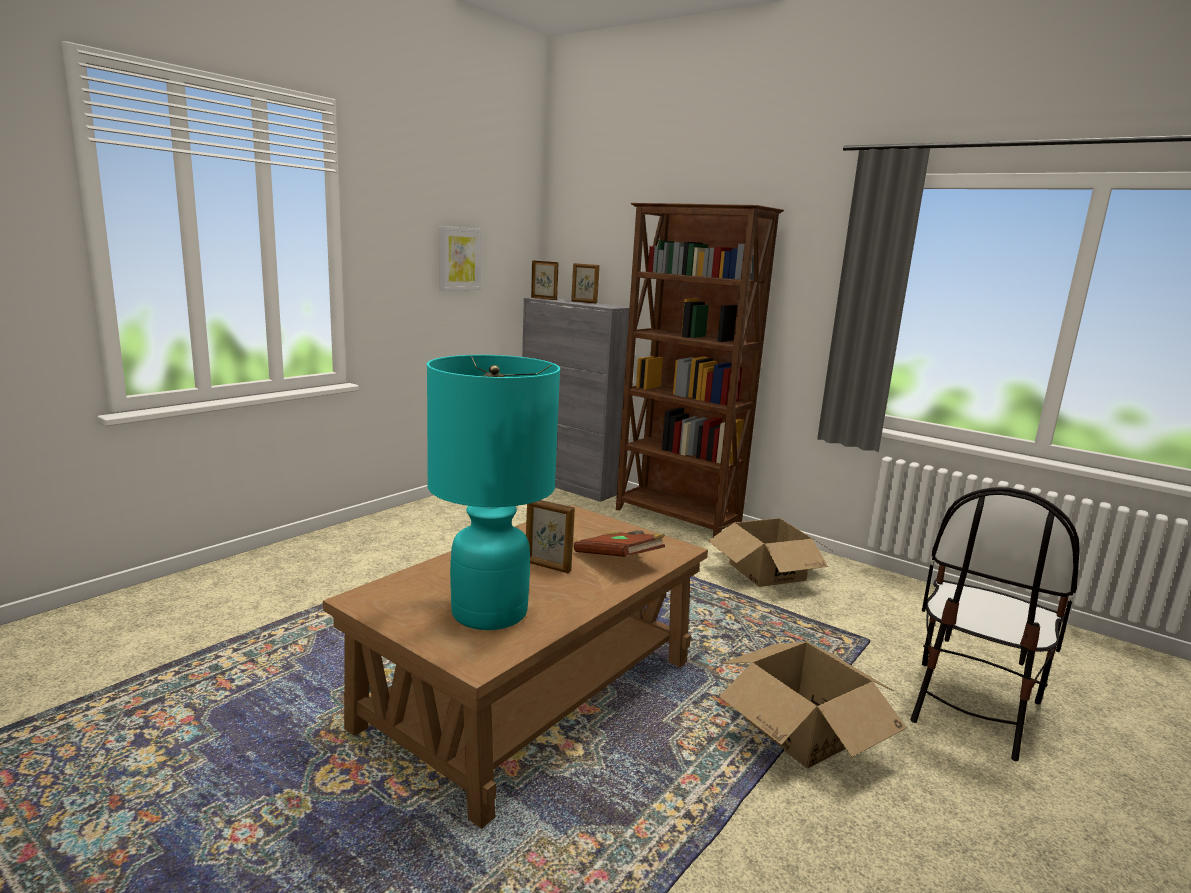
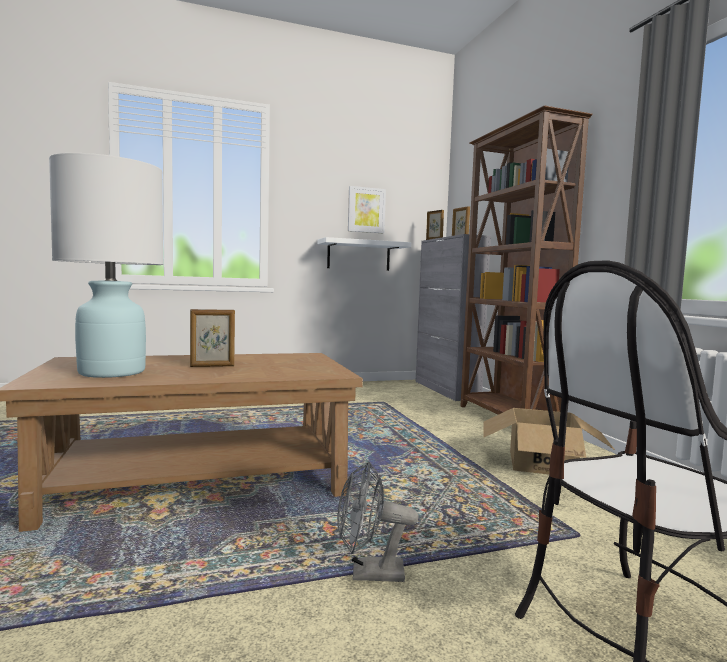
camera: 35 degrees right, 10 degrees down
turquoise table lamp [427,355,560,630] -> white table lamp [49,153,163,378]
picture frame [526,500,575,573] -> picture frame turned 75 degrees counterclockwise [190,309,235,367]
brown book [574,530,665,557] -> none
cardboard box [719,642,907,768] -> grey fan [337,461,419,582]
none -> white shelf [318,237,411,271]

